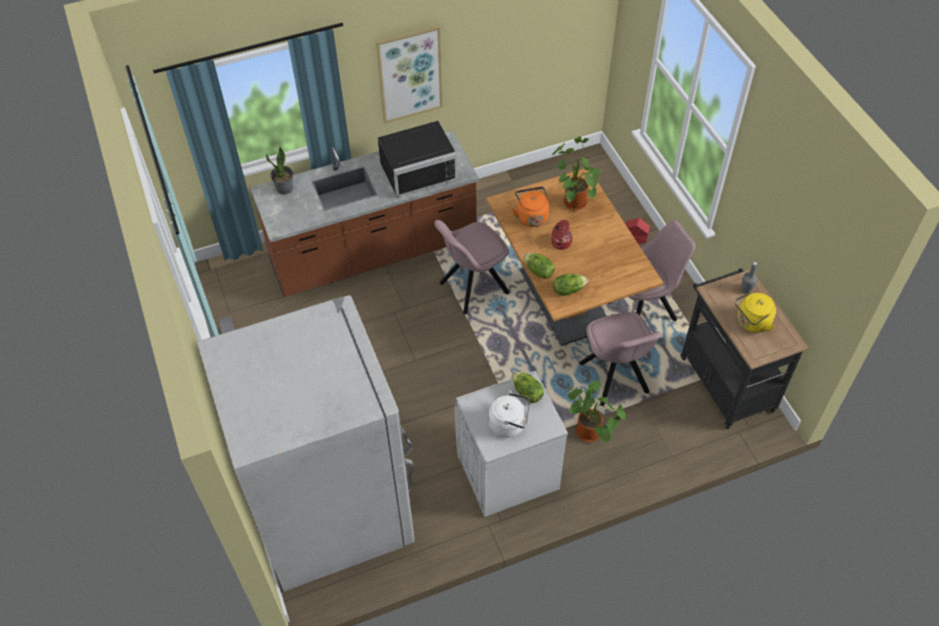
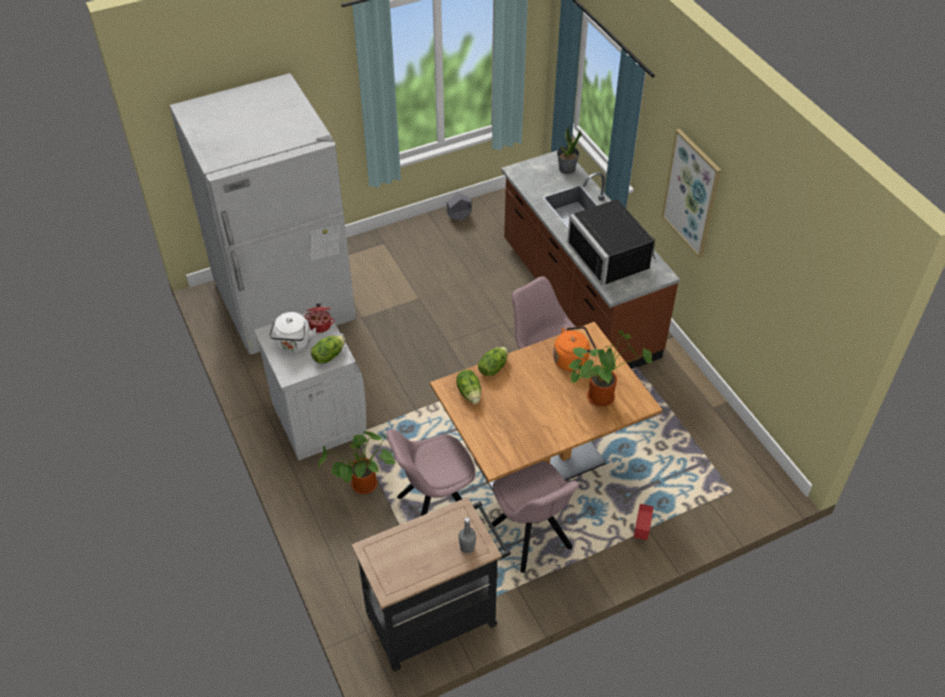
camera: 85 degrees right, 5 degrees down
cooking pot [551,220,573,250] -> cooking pot moved to [305,304,334,333]
yellow kettle [735,292,776,333] -> none

